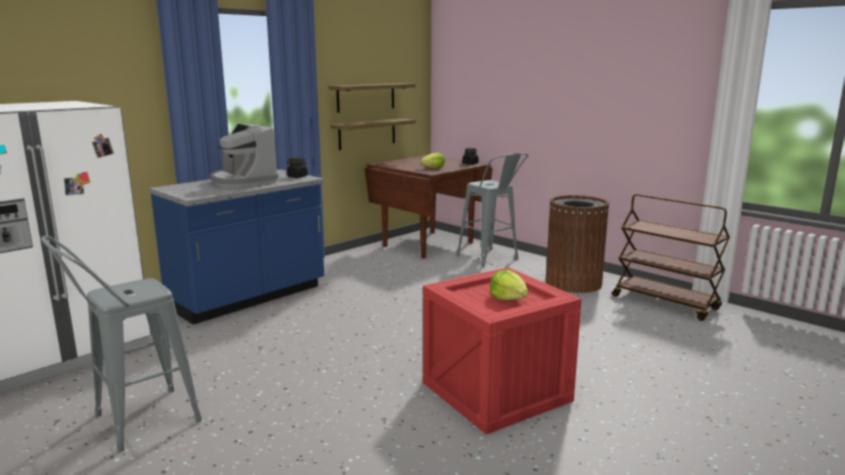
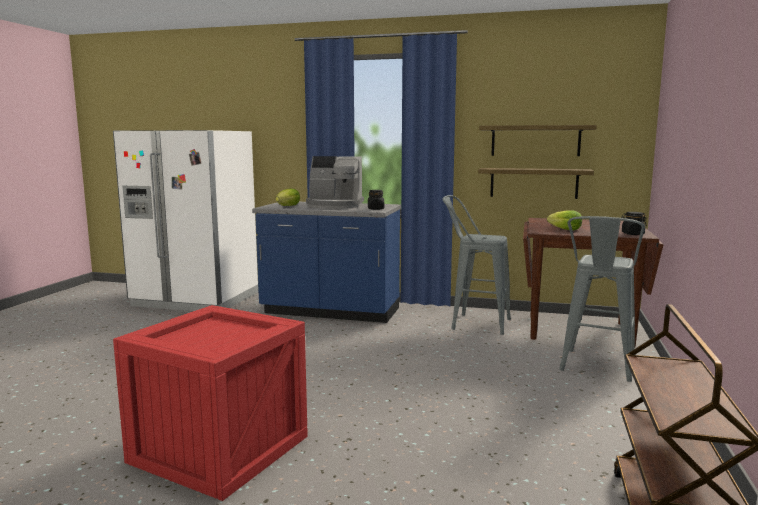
camera: 60 degrees right, 5 degrees down
grey stool [41,236,202,452] -> grey stool moved to [442,195,511,335]
coffee machine [210,124,279,187] -> coffee machine turned 105 degrees counterclockwise [306,156,364,209]
lettuce [490,270,528,300] -> lettuce moved to [275,189,300,206]
brown trash can [546,195,609,293] -> none

